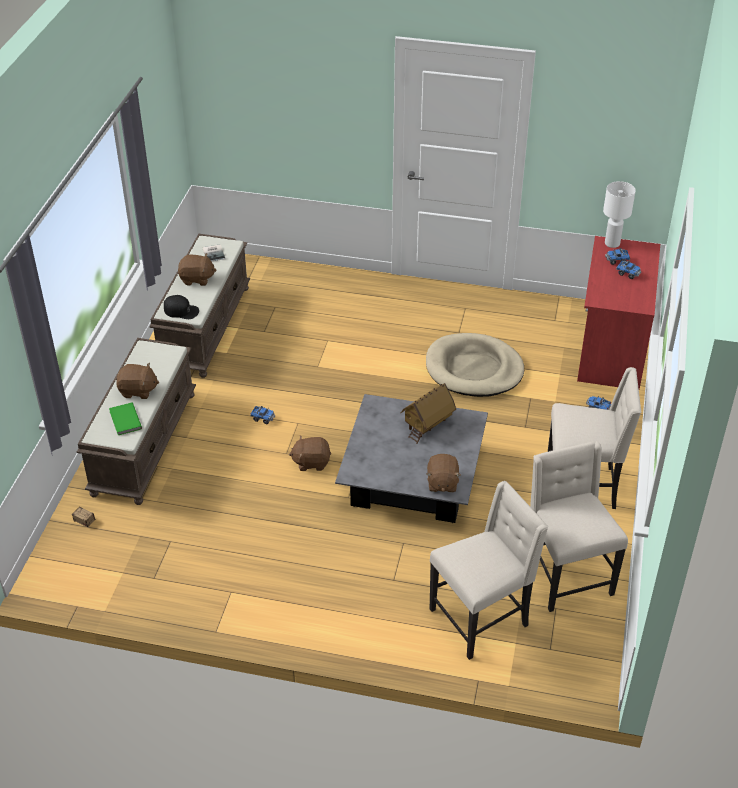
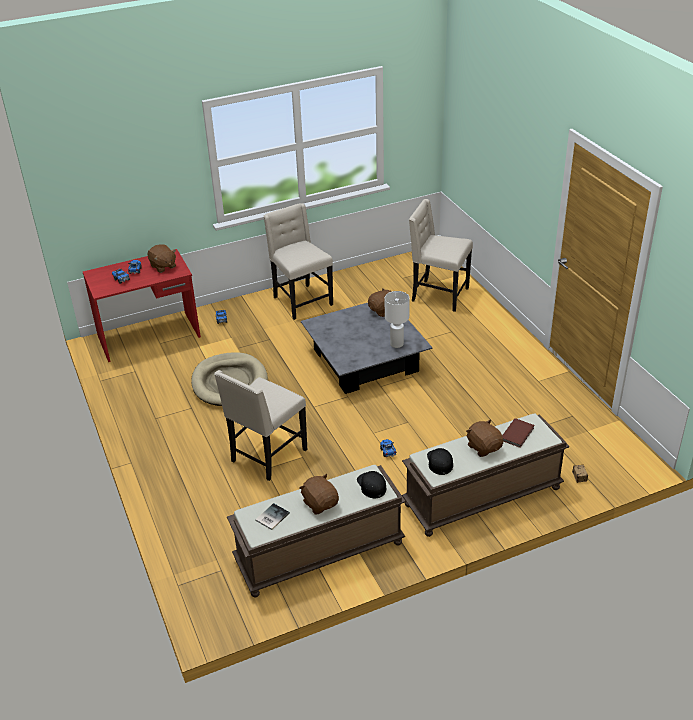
camera: 125 degrees left, 5 degrees down
green book [109,403,142,435] -> brown book [502,418,534,448]
brown plush toy [289,435,331,471] -> brown plush toy moved to [148,244,176,273]
toy house [401,383,456,444] -> none
beige chair [530,441,628,612] -> beige chair moved to [214,370,307,481]
white table lamp [603,181,636,248] -> white table lamp moved to [385,291,410,348]
none -> black cap [427,448,453,475]

